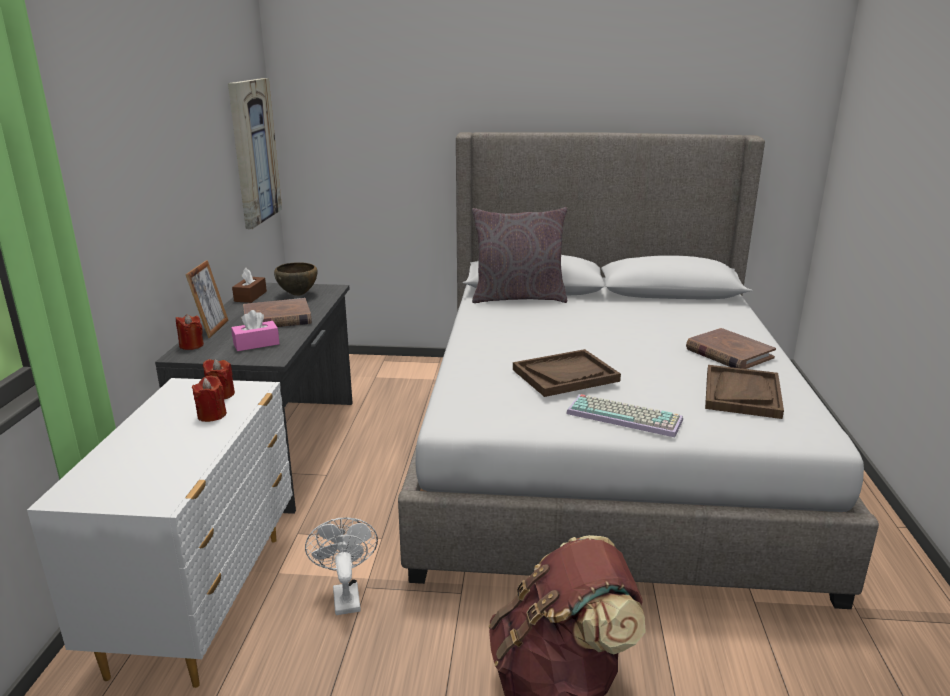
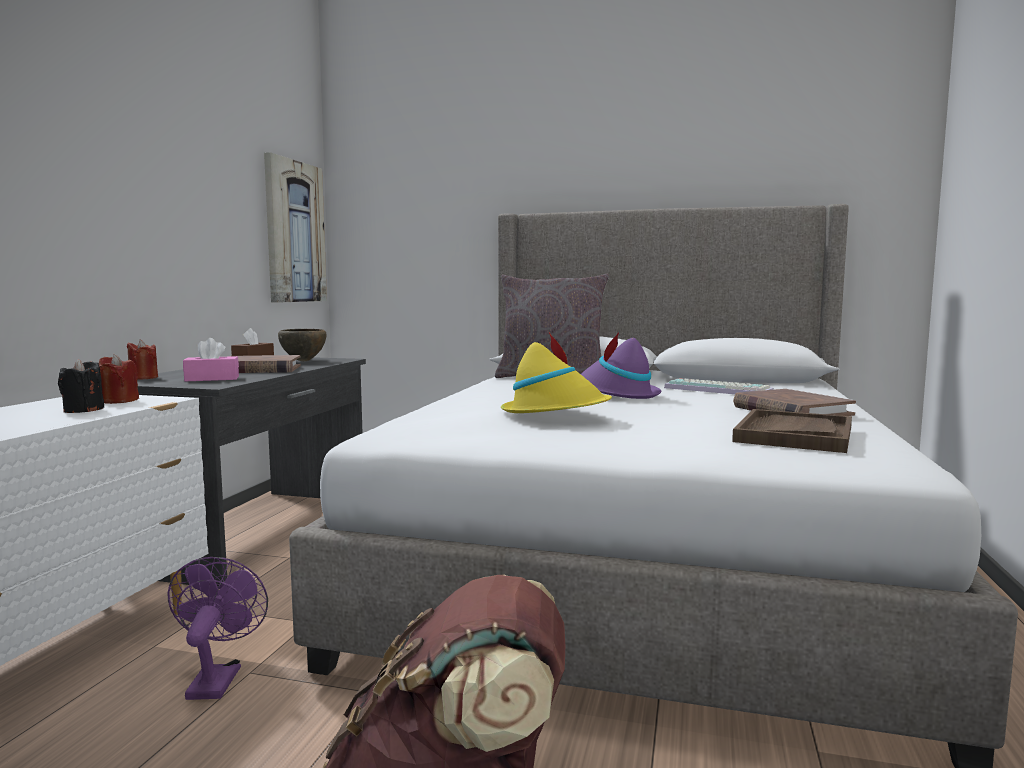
camera: 10 degrees right, 15 degrees down
picture frame [185,260,229,338] -> none
red candle [192,376,227,422] -> black candle [58,359,104,413]
white fan [305,518,378,615] -> purple fan [168,557,268,700]
brown tray [513,349,621,397] -> yellow hat [501,332,612,413]
keyboard [566,394,683,437] -> keyboard moved to [664,378,774,394]
none -> purple hat [581,331,661,399]

